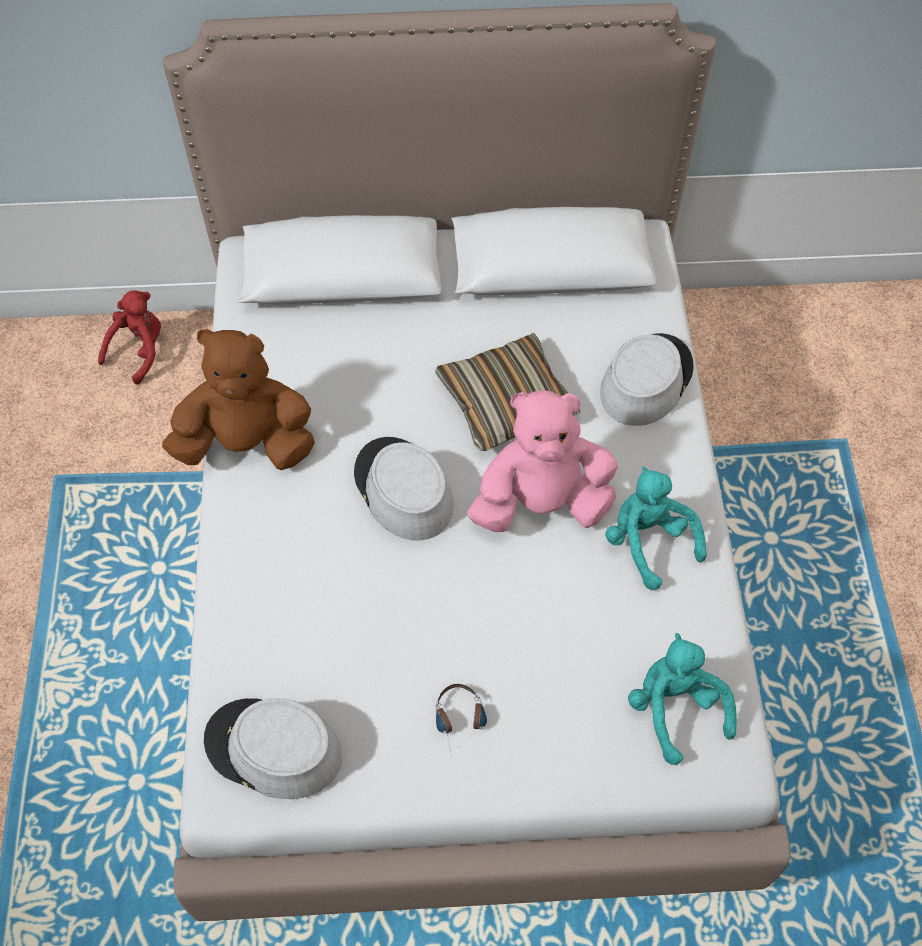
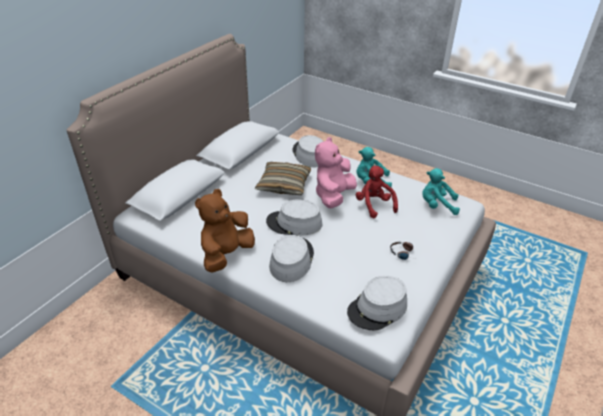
camera: 55 degrees left, 20 degrees down
red plush toy [98,290,161,385] -> red plush toy moved to [356,165,398,218]
none -> grey hat [269,235,314,282]

